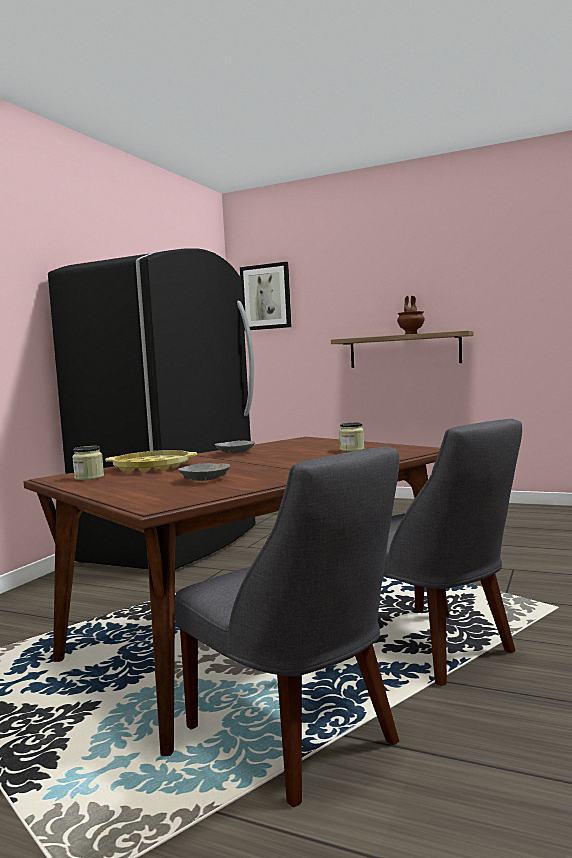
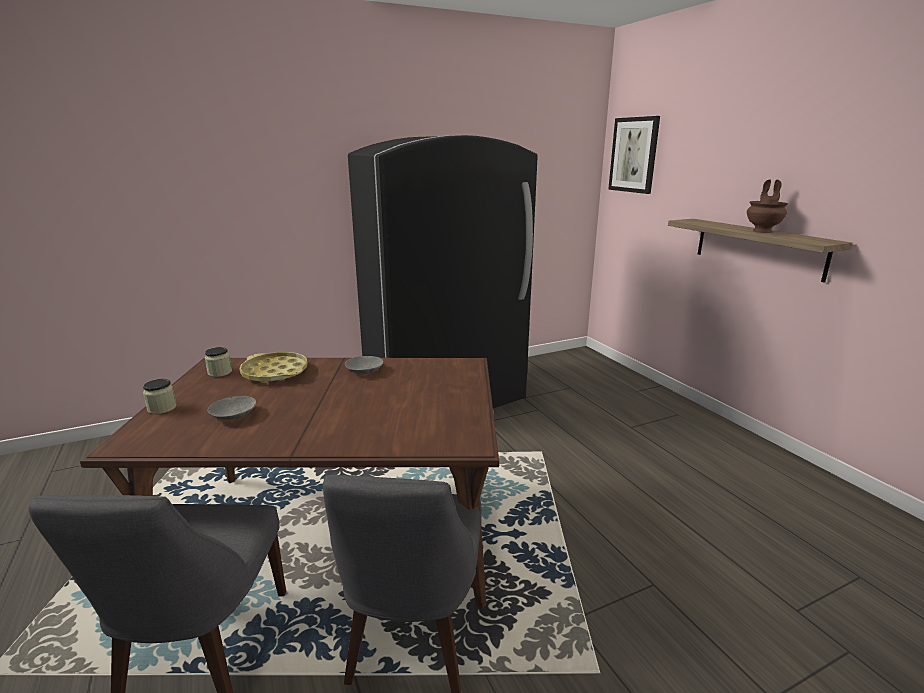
camera: 40 degrees right, 15 degrees up
jar [339,422,365,451] -> jar moved to [143,379,177,414]

